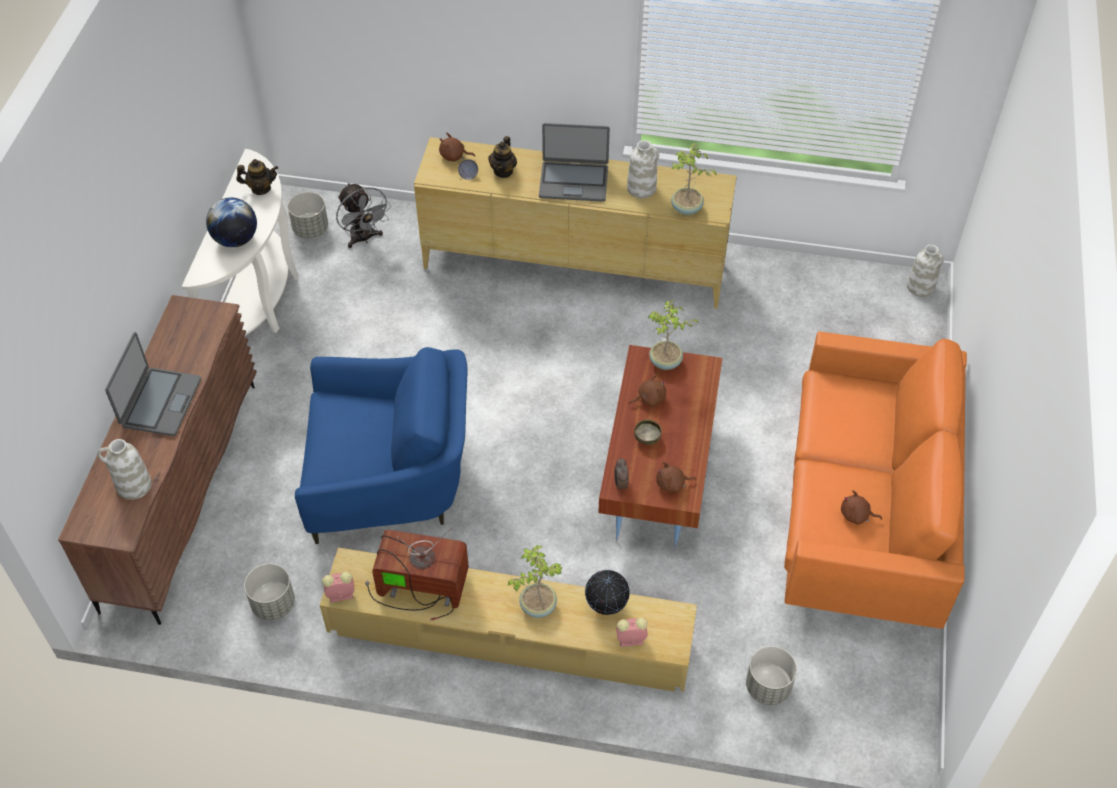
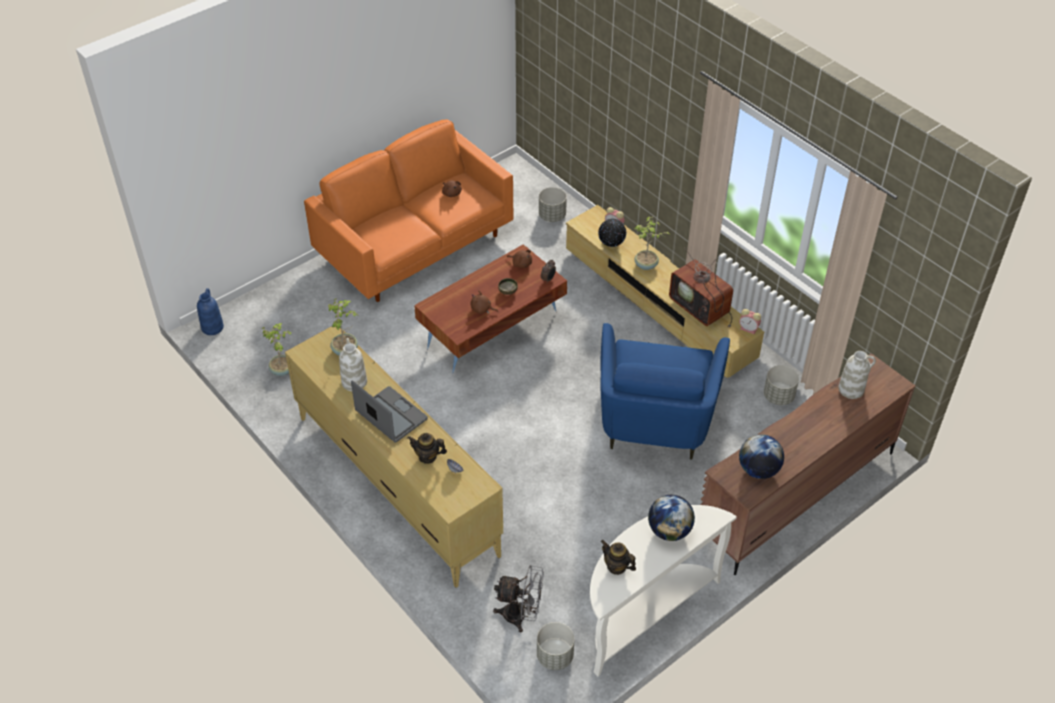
camera: 140 degrees left, 5 degrees down
laptop [105,332,201,436] -> none
blue armchair [295,347,467,544] -> blue armchair turned 120 degrees counterclockwise [600,323,730,459]
grey fan [336,183,391,248] -> grey fan turned 90 degrees clockwise [493,565,544,633]
brown plush toy [439,133,475,162] -> none
teapot [488,136,517,178] -> teapot turned 135 degrees counterclockwise [407,433,447,464]
potted plant [648,300,699,370] -> potted plant moved to [262,323,292,376]
white vase [907,244,944,297] -> blue vase [197,288,224,335]
none -> globe [739,434,784,479]

